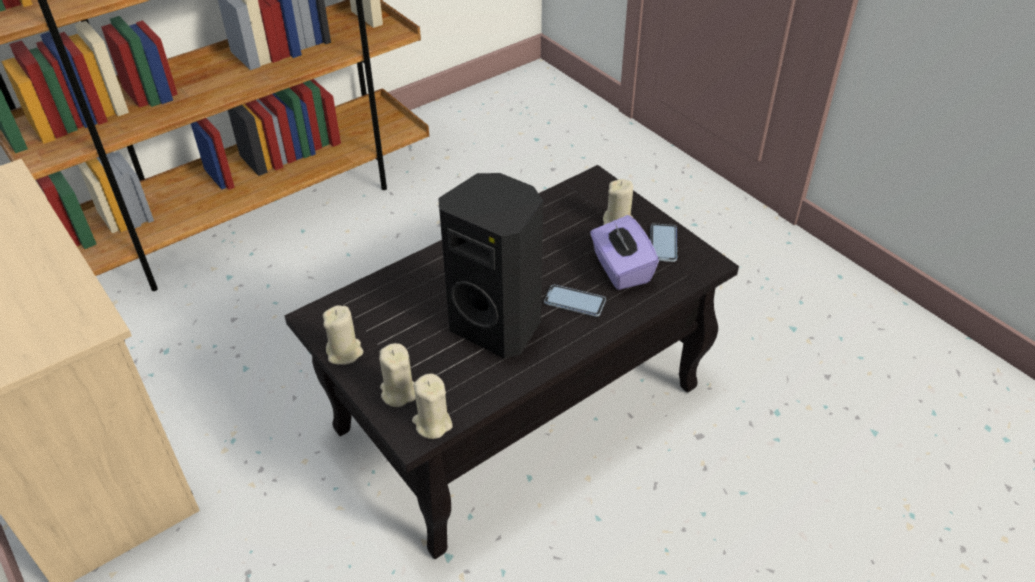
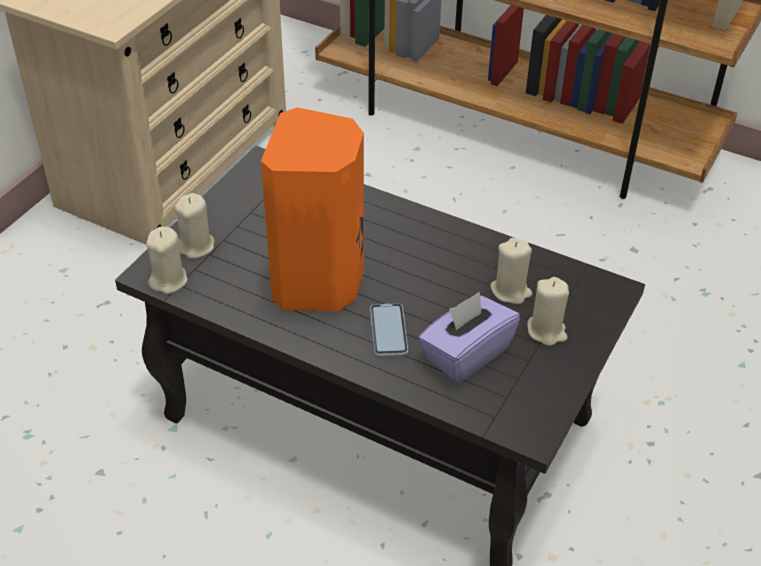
camera: 65 degrees right, 0 degrees up
beige candle [323,305,363,365] -> beige candle moved to [490,238,532,304]
black speaker [438,173,543,358] -> orange speaker [261,107,364,311]
phone [650,223,677,262] -> none

